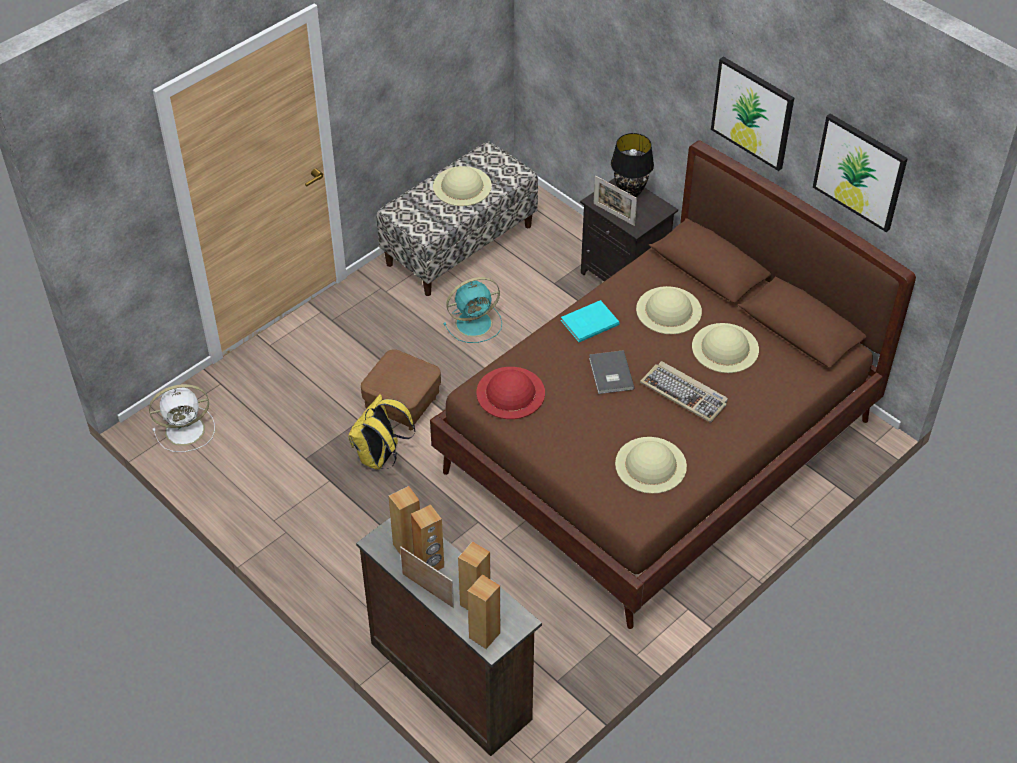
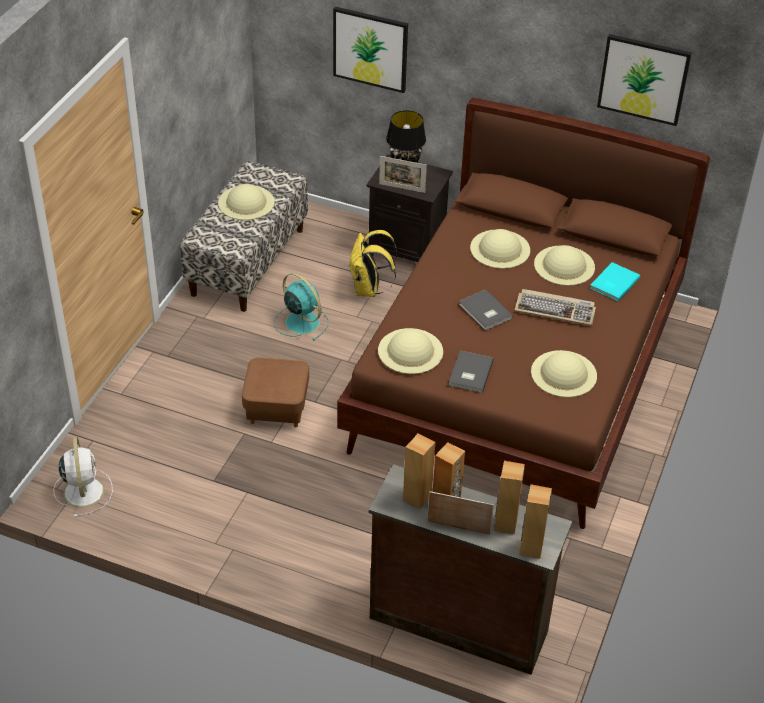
camera: 25 degrees left, 5 degrees down
white fan [149,384,215,452] -> white fan turned 60 degrees counterclockwise [53,437,113,517]
yellow backpack [348,394,415,470] -> yellow backpack moved to [349,230,398,297]
turquoise fan [443,277,502,343] -> turquoise fan turned 90 degrees counterclockwise [274,273,328,341]
red hat [476,367,545,419] -> beige hat [378,328,443,374]
turquoise book [561,300,619,342] -> turquoise book moved to [590,262,640,301]
picture [711,57,794,171] -> picture moved to [333,7,408,93]
none -> grey book [448,350,494,393]

